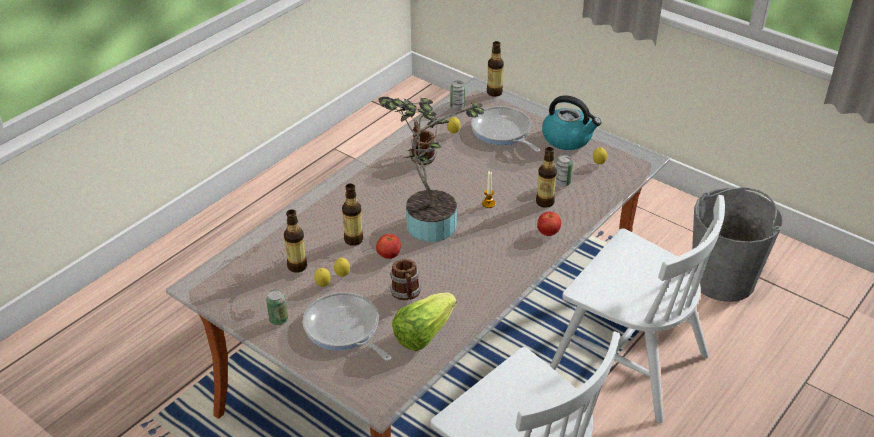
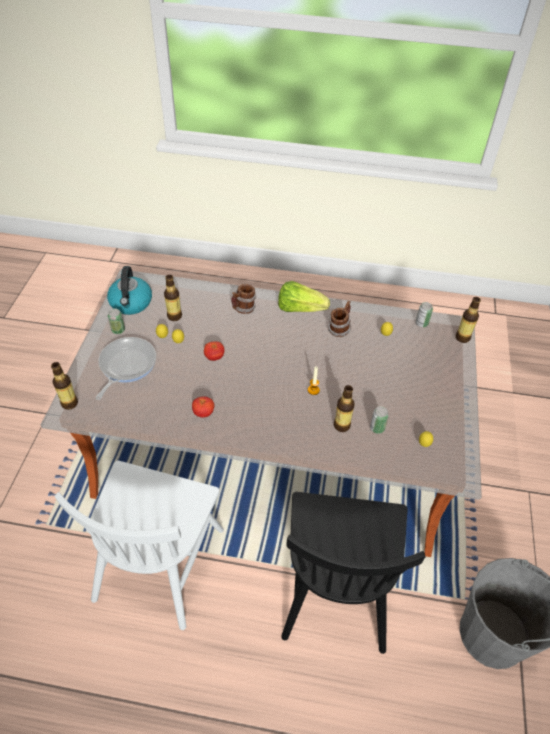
camera: 60 degrees right, 10 degrees up
bottle [342,184,363,246] -> bottle moved to [51,362,78,410]
potted plant [378,97,484,242] -> none
mug [389,259,422,300] -> mug moved to [231,284,256,314]
lettuce [392,293,457,351] -> lettuce moved to [278,281,330,312]
frying pan [471,106,540,152] -> none
tomato [537,212,561,236] -> tomato moved to [192,397,214,418]
kettle [542,95,601,150] -> kettle moved to [107,266,152,315]
white chair [550,195,725,423] -> black chair [281,492,426,654]

